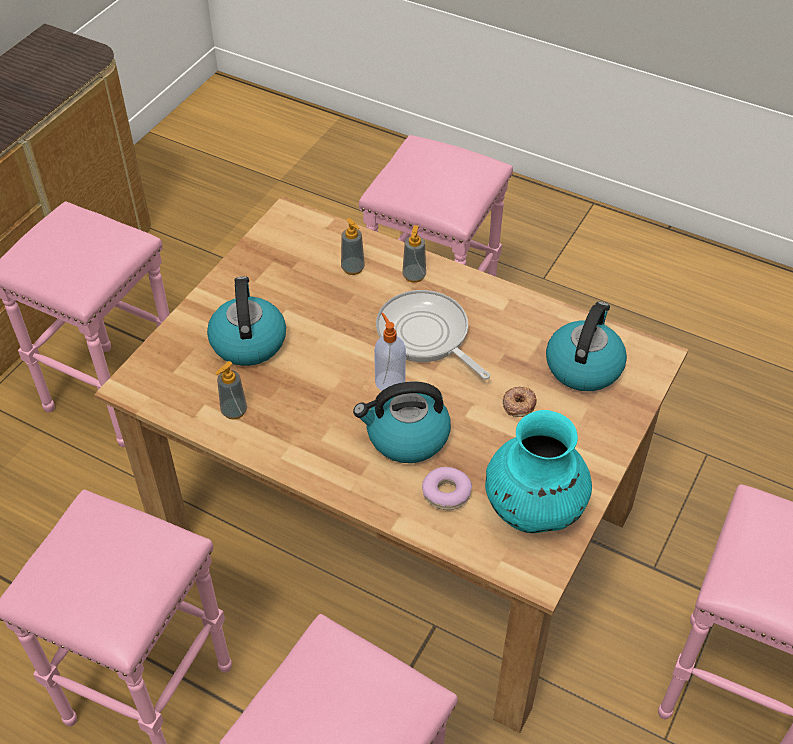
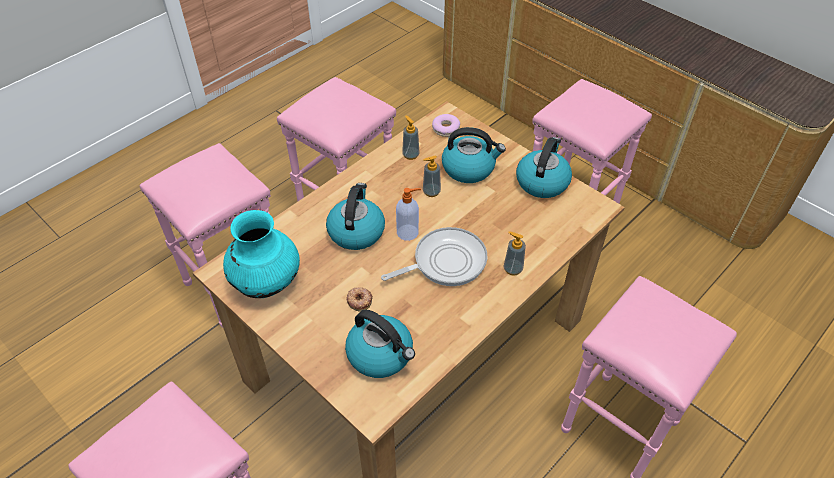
camera: 105 degrees right, 0 degrees up
soap dispenser [341,218,365,275] -> soap dispenser moved to [423,156,441,197]
donut [422,467,472,510] -> donut moved to [432,114,460,137]
none -> kettle [516,137,572,198]

